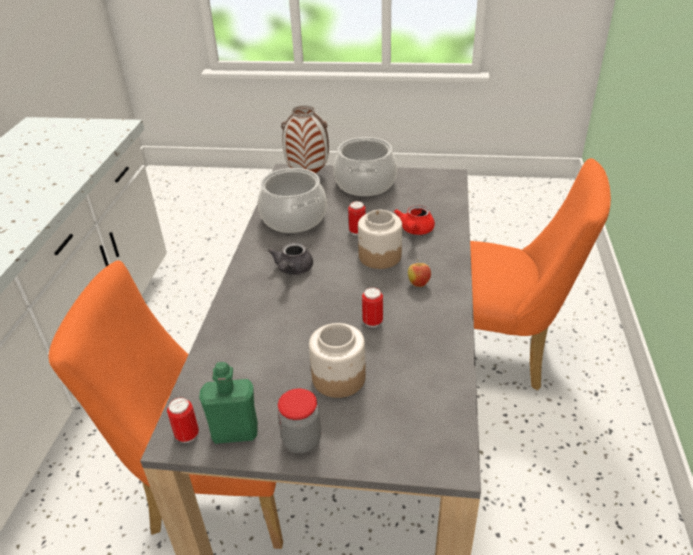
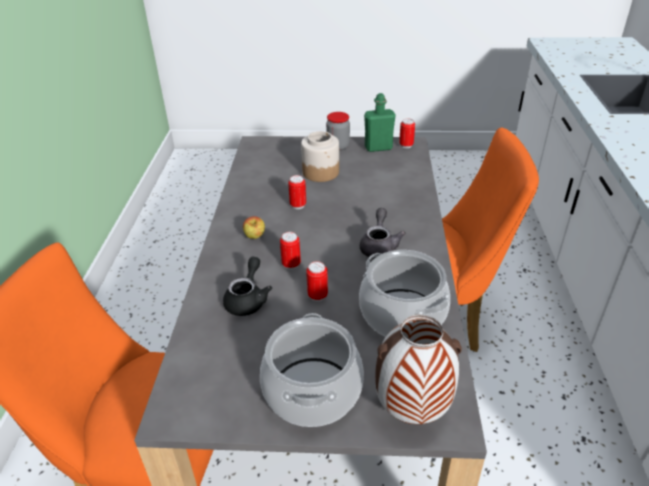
camera: 175 degrees right, 0 degrees up
jar [358,210,402,269] -> can [280,232,301,270]
red teapot [394,205,435,235] -> black teapot [223,257,272,316]

